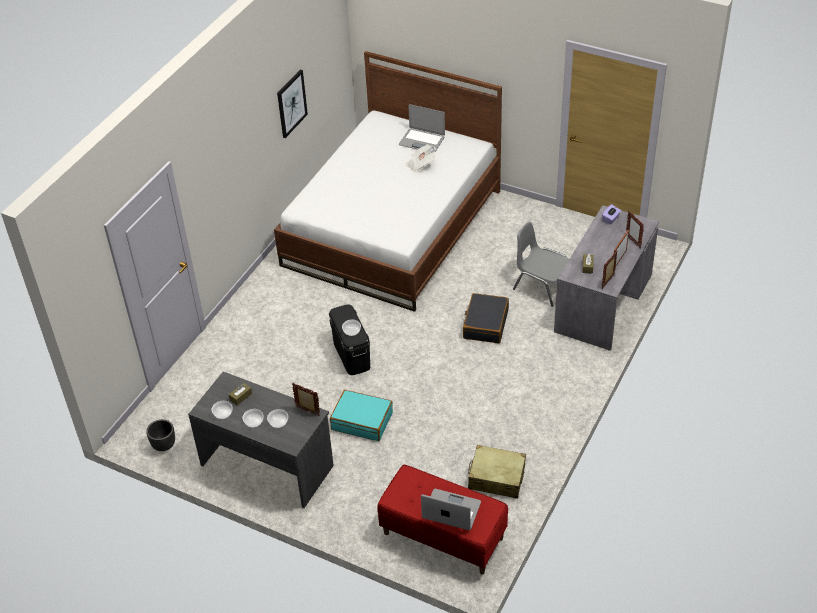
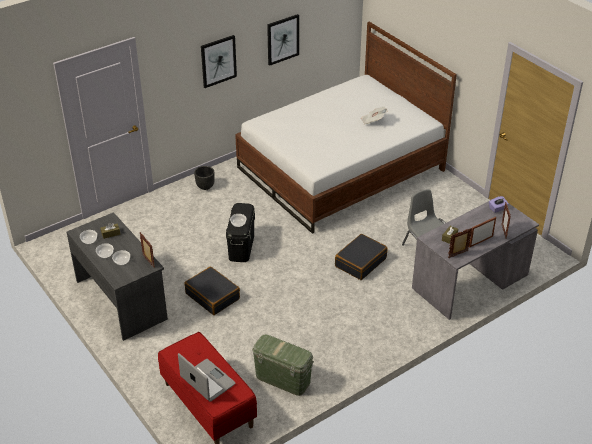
camera: 25 degrees right, 5 degrees down
black planter [146,419,175,451] -> black planter moved to [194,166,215,190]
turquoise suitcase [330,390,393,441] -> black suitcase [184,266,240,315]
laptop [399,104,445,151] -> none
beige suitcase [468,445,526,499] -> green storage box [252,334,314,396]
none -> picture [201,35,237,88]

